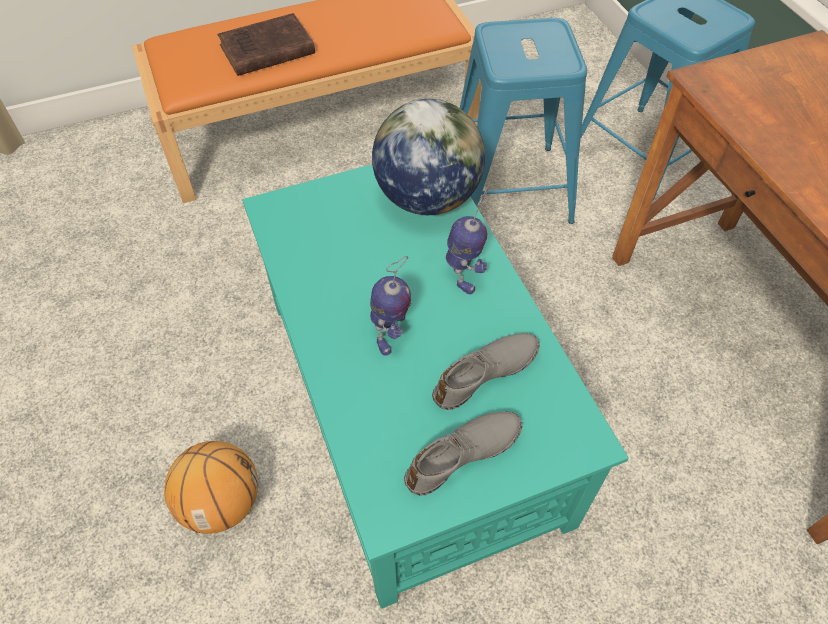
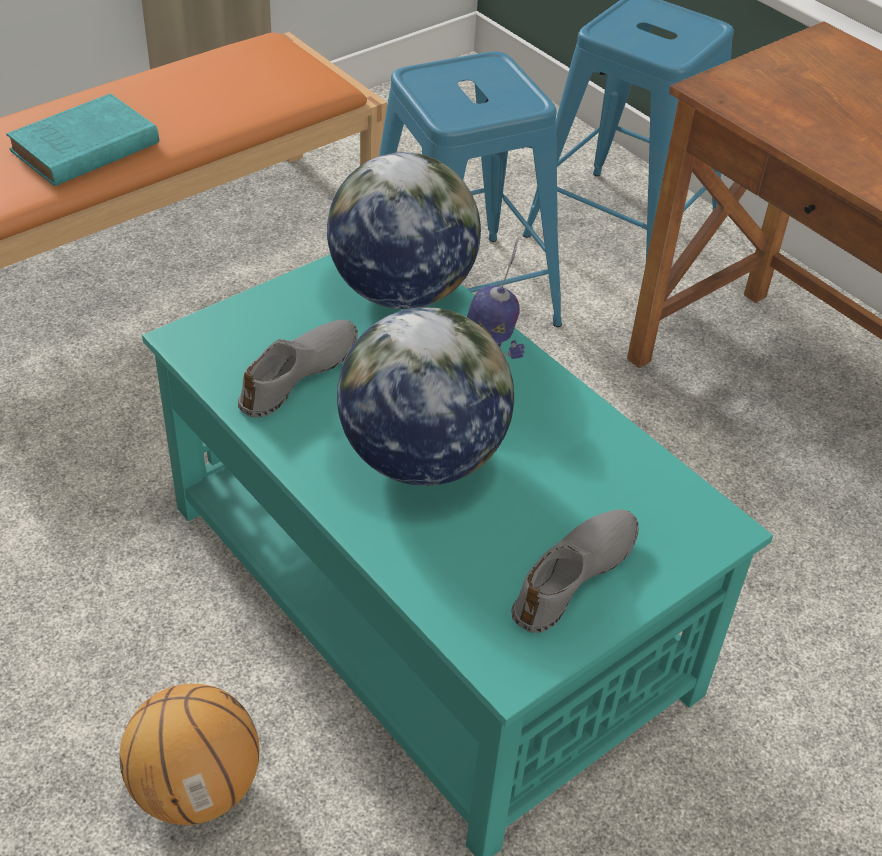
camera: 20 degrees left, 10 degrees down
brown book [217,13,315,76] -> turquoise book [6,93,159,186]
toy robot [370,256,411,356] -> globe [337,307,514,486]
grey shoe [432,333,540,410] -> grey shoe moved to [238,320,358,418]

